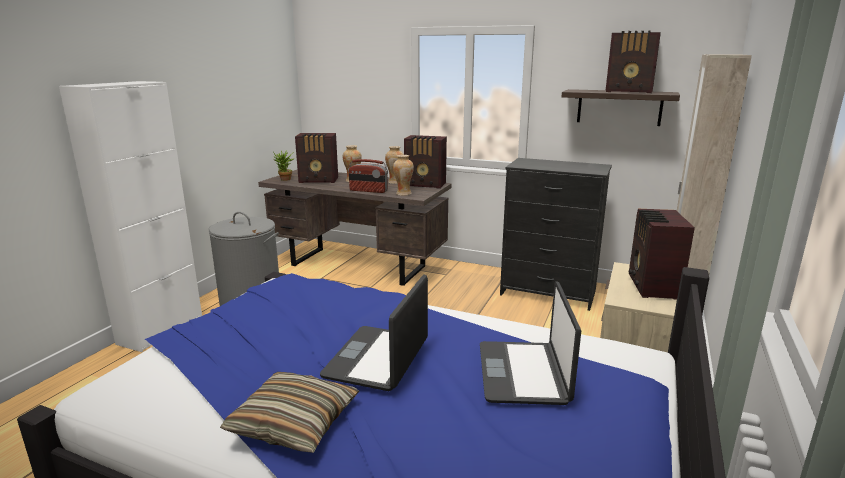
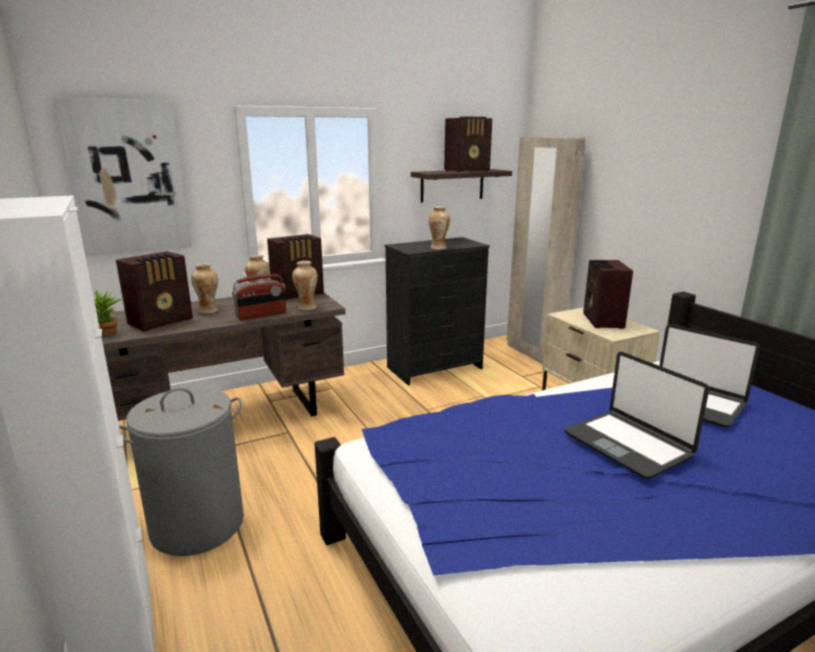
camera: 50 degrees left, 0 degrees up
pillow [220,372,359,453] -> none
radio [629,209,695,300] -> radio turned 45 degrees clockwise [583,260,633,329]
none -> picture [54,97,191,257]
none -> vase [428,206,450,250]

